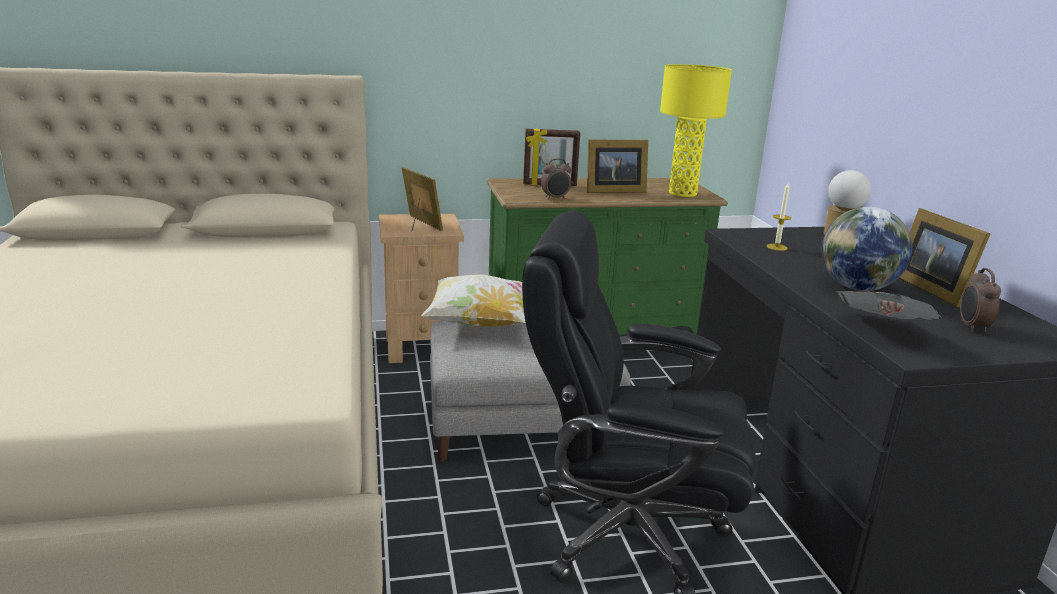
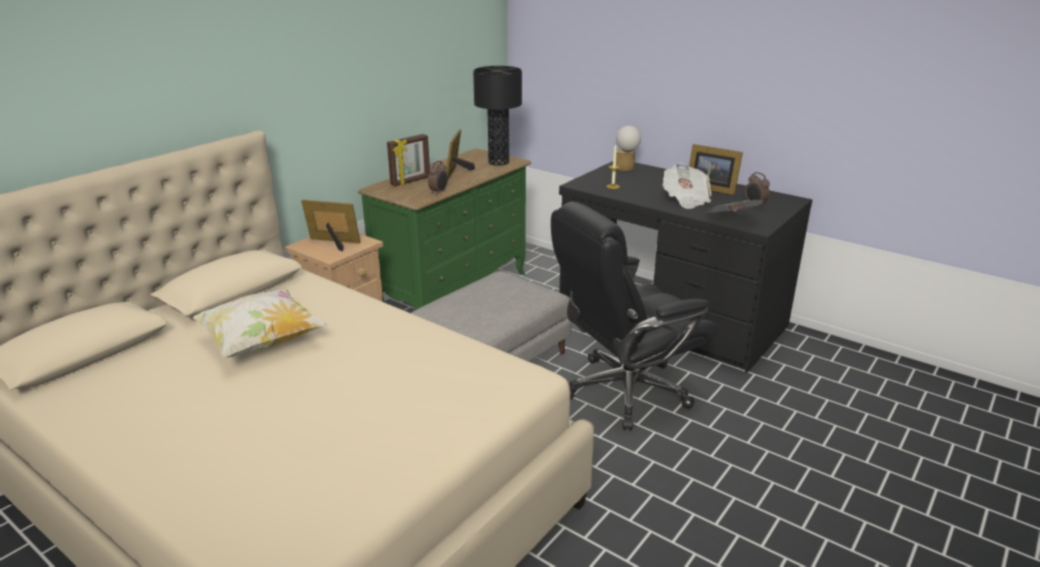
camera: 40 degrees left, 5 degrees up
pillow [421,275,526,327] -> pillow moved to [192,289,327,358]
picture frame [587,140,648,193] -> picture frame turned 150 degrees clockwise [446,129,475,179]
yellow table lamp [660,64,732,197] -> black table lamp [473,66,522,166]
globe [822,207,912,291] -> newspaper [662,163,711,209]

